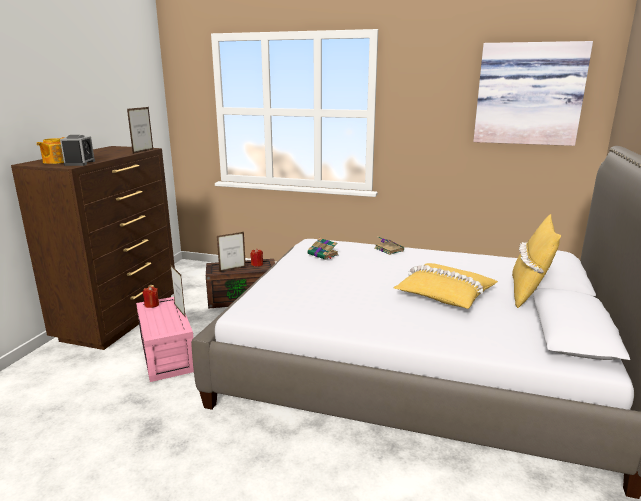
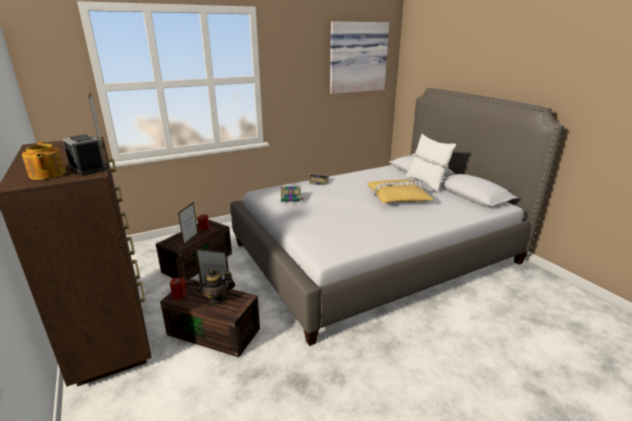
camera: 45 degrees left, 5 degrees up
pink storage box [136,297,194,382] -> brown storage box [160,278,260,357]
yellow pillow [512,214,561,308] -> white pillow [405,134,456,193]
none -> teapot [193,269,235,305]

